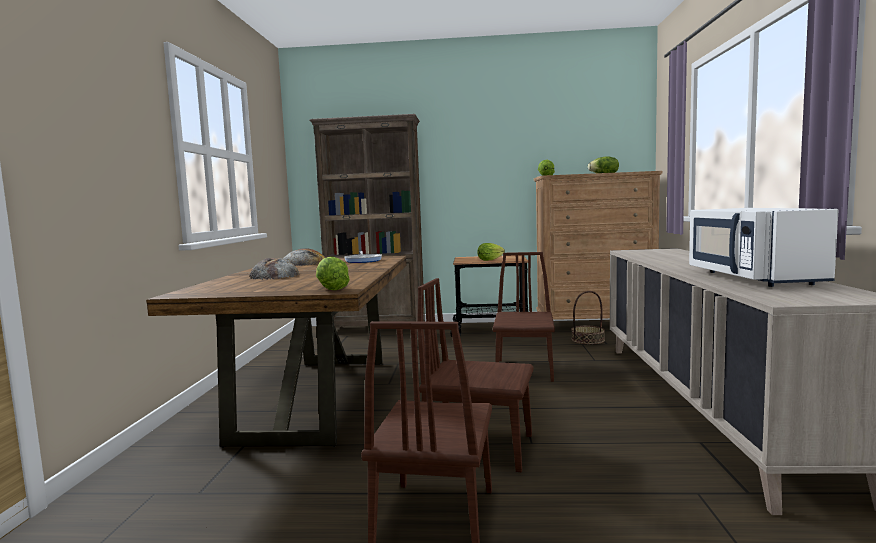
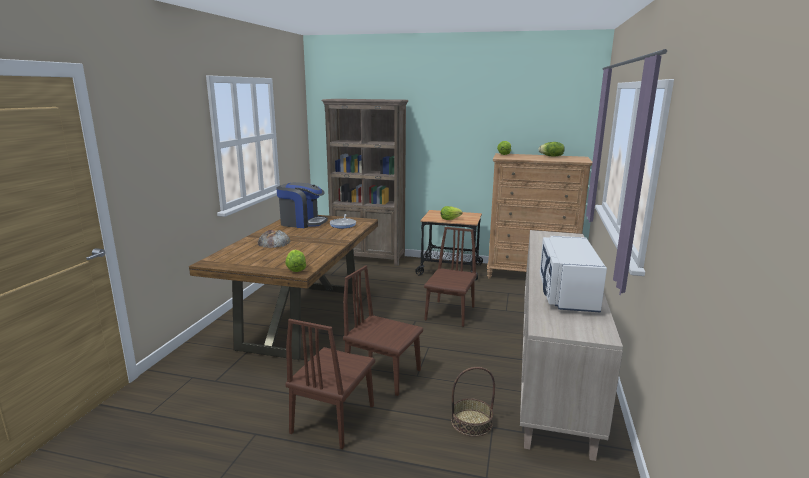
camera: 10 degrees right, 10 degrees up
bread [283,248,325,266] -> coffee machine [276,182,328,228]
basket [571,291,605,344] -> basket moved to [451,367,495,437]

